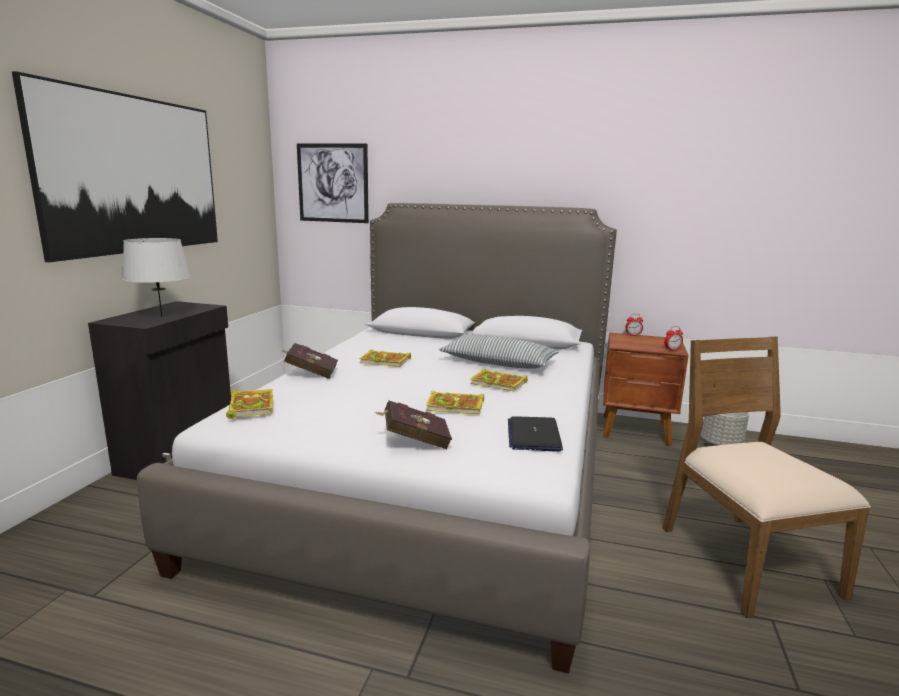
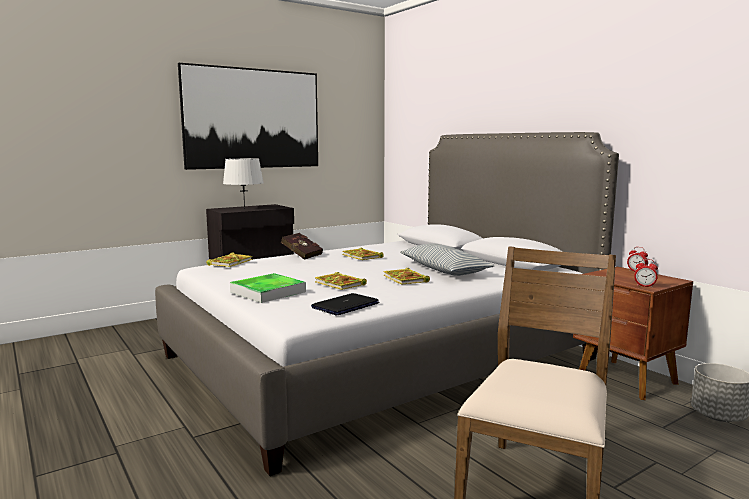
camera: 40 degrees right, 5 degrees down
picture [297,143,369,223] -> none
red book [374,401,452,449] -> tray [230,273,306,303]

